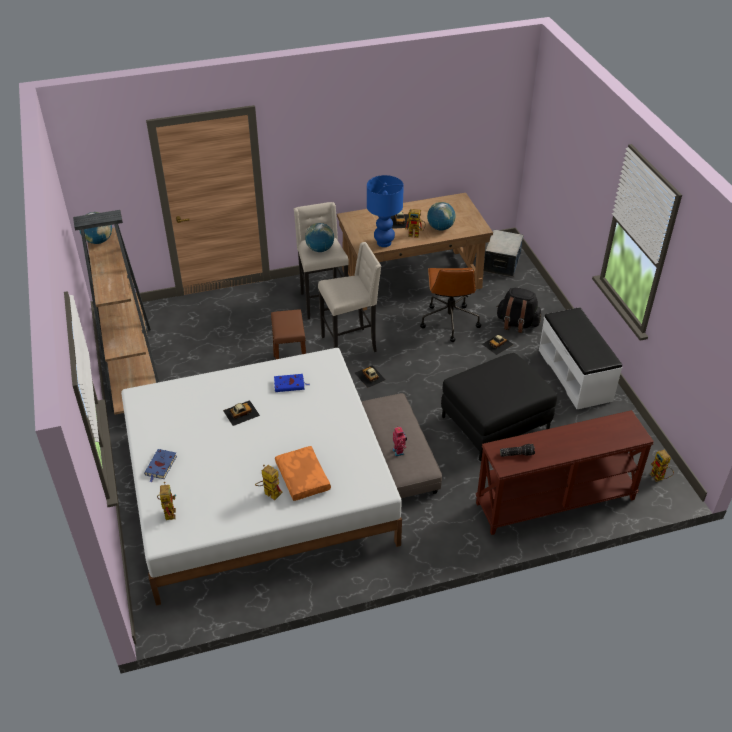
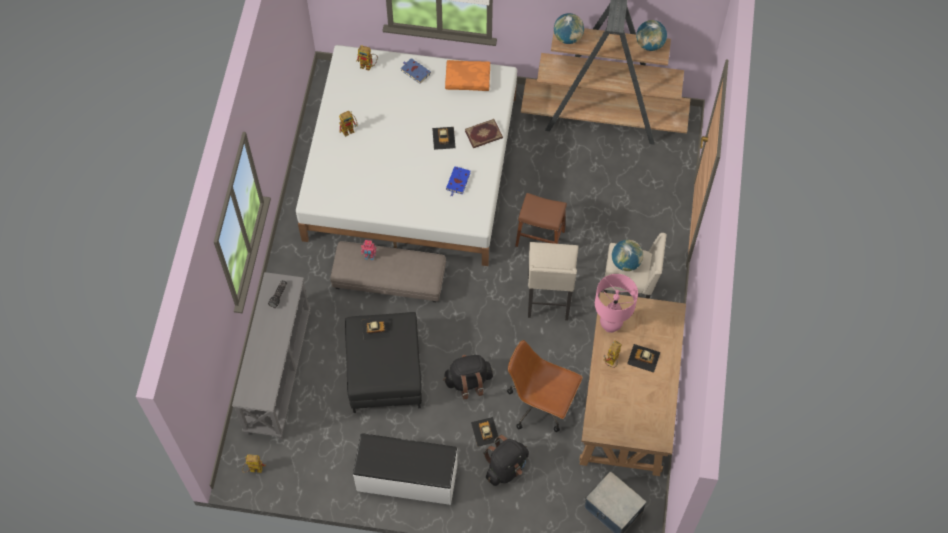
camera: 115 degrees right, 20 degrees up
orange pillow [275,446,331,501] -> orange pillow moved to [445,60,490,91]
toy car [355,365,385,388] -> toy car moved to [362,317,391,340]
blue table lamp [367,175,404,247] -> pink table lamp [595,274,638,333]
globe [427,202,456,230] -> globe moved to [554,13,584,44]
brown console table [476,410,654,535] -> grey console table [232,272,311,440]
none -> black backpack [443,355,493,399]
none -> book [465,119,503,148]

